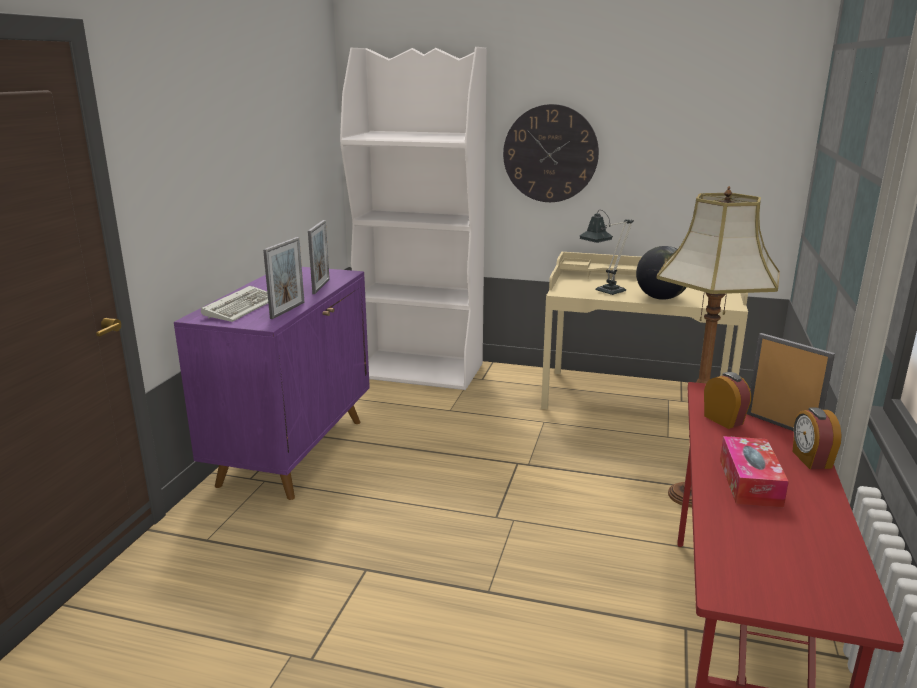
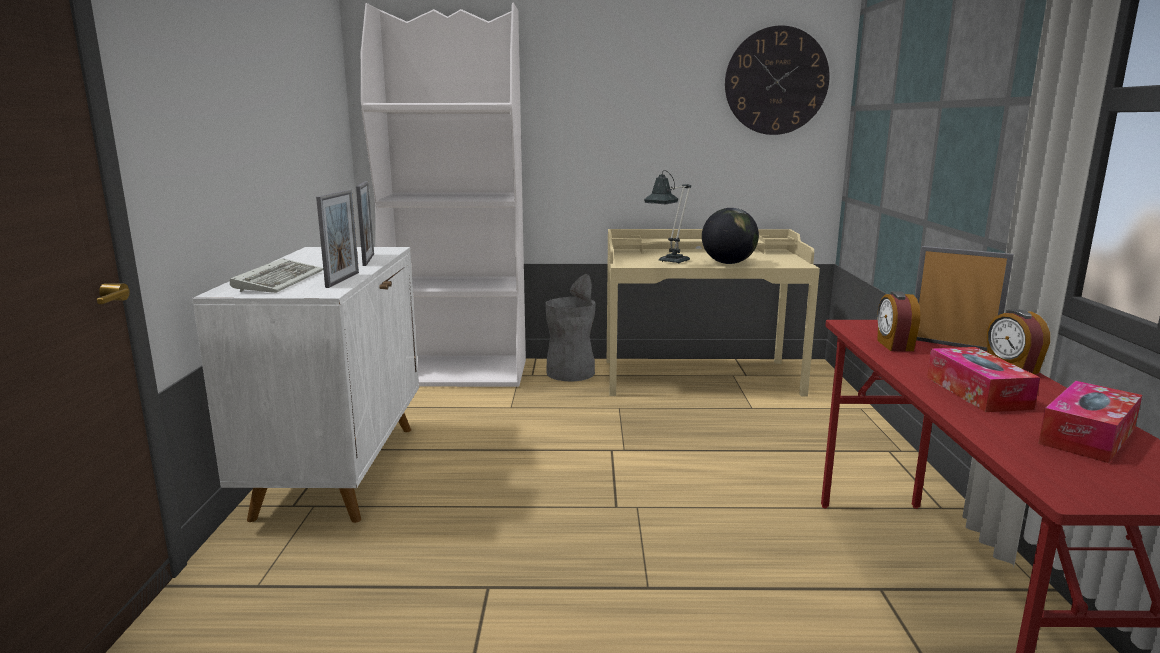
camera: 15 degrees left, 5 degrees down
purple cabinet [174,267,370,500] -> white cabinet [192,247,419,523]
wall clock [503,104,599,202] -> wall clock moved to [725,25,830,135]
floor lamp [657,186,780,507] -> none
alarm clock [704,372,751,429] -> alarm clock turned 135 degrees counterclockwise [877,291,920,351]
none -> grey trash can [545,274,596,381]
none -> tissue box [1038,381,1142,463]

